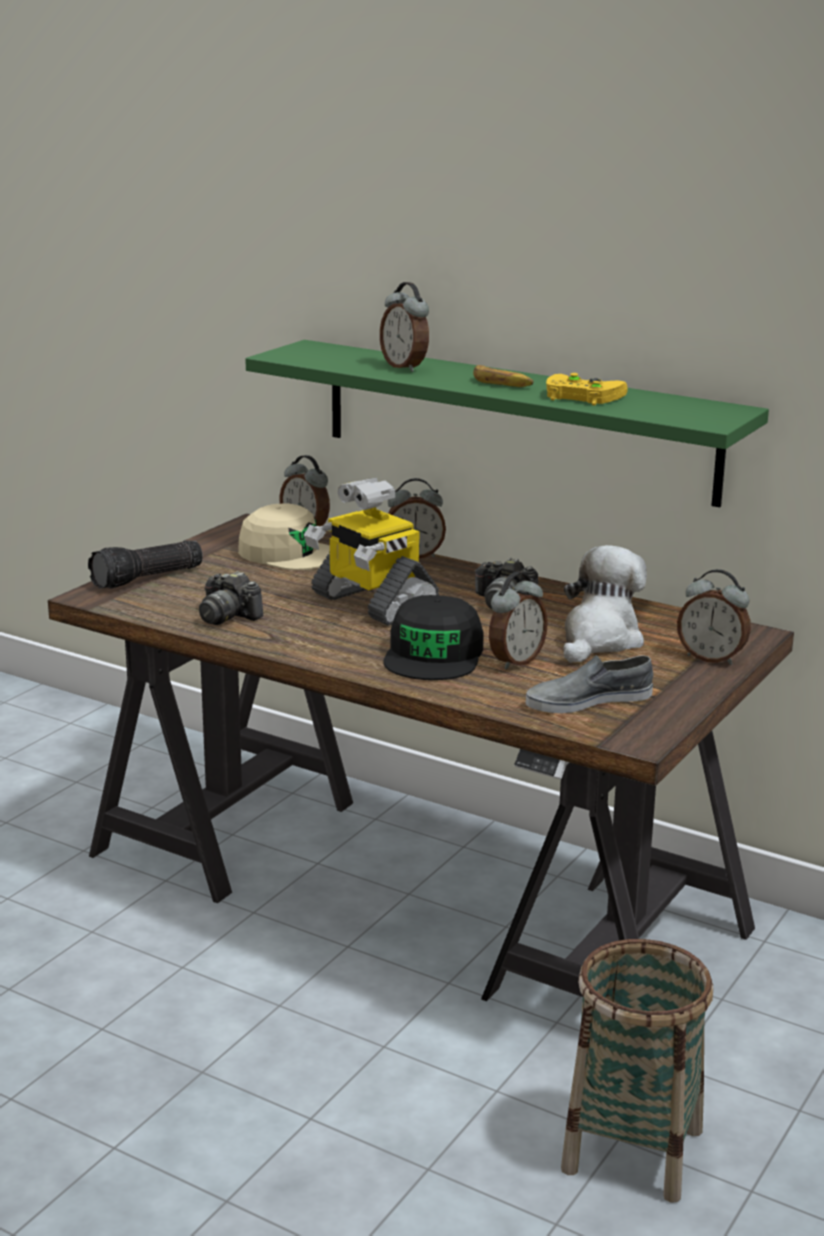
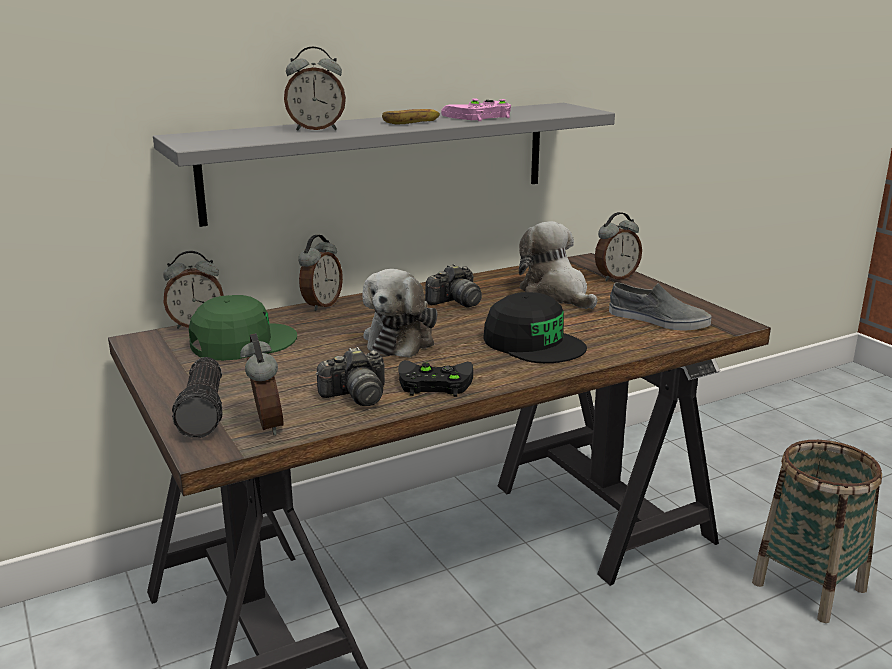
camera: 60 degrees left, 0 degrees up
beige cap [238,504,330,570] -> green cap [189,295,297,361]
green shelf [245,340,769,507] -> grey shelf [153,103,615,227]
toy robot [304,478,439,626] -> plush toy [362,269,438,358]
alarm clock [489,572,548,670] -> alarm clock moved to [240,333,284,435]
grey shoe [526,655,654,713] -> grey shoe turned 75 degrees counterclockwise [609,283,711,331]
yellow game controller [546,373,628,406] -> pink game controller [441,99,511,121]
none -> black game controller [398,360,473,397]

